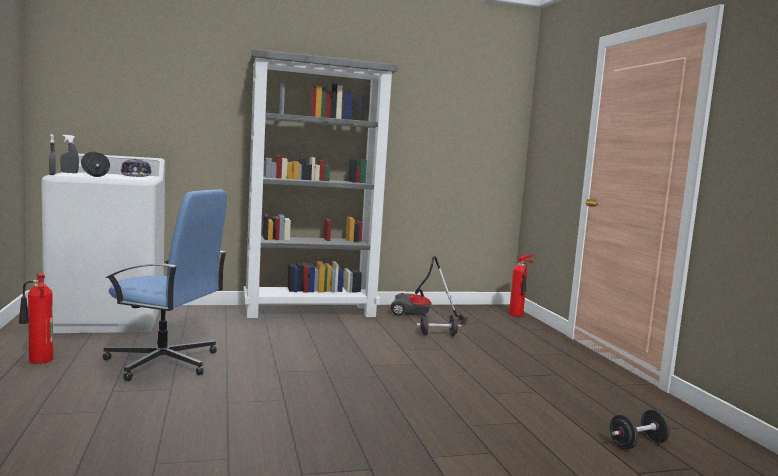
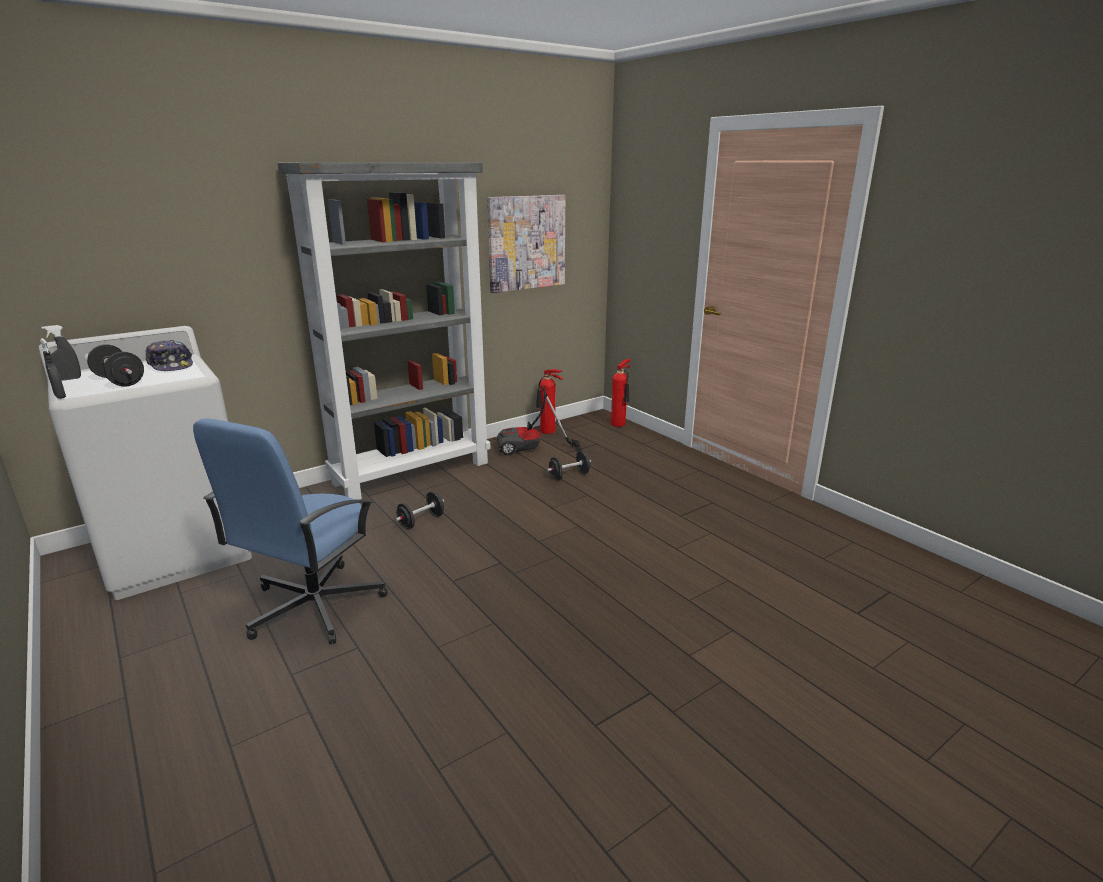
camera: 20 degrees left, 15 degrees up
fire extinguisher [19,273,53,364] -> fire extinguisher moved to [536,369,563,434]
blue office chair [103,189,227,381] -> blue office chair turned 120 degrees clockwise [193,418,388,644]
black dumbbell [610,410,670,449] -> black dumbbell moved to [395,491,444,529]
none -> picture [487,195,565,293]

